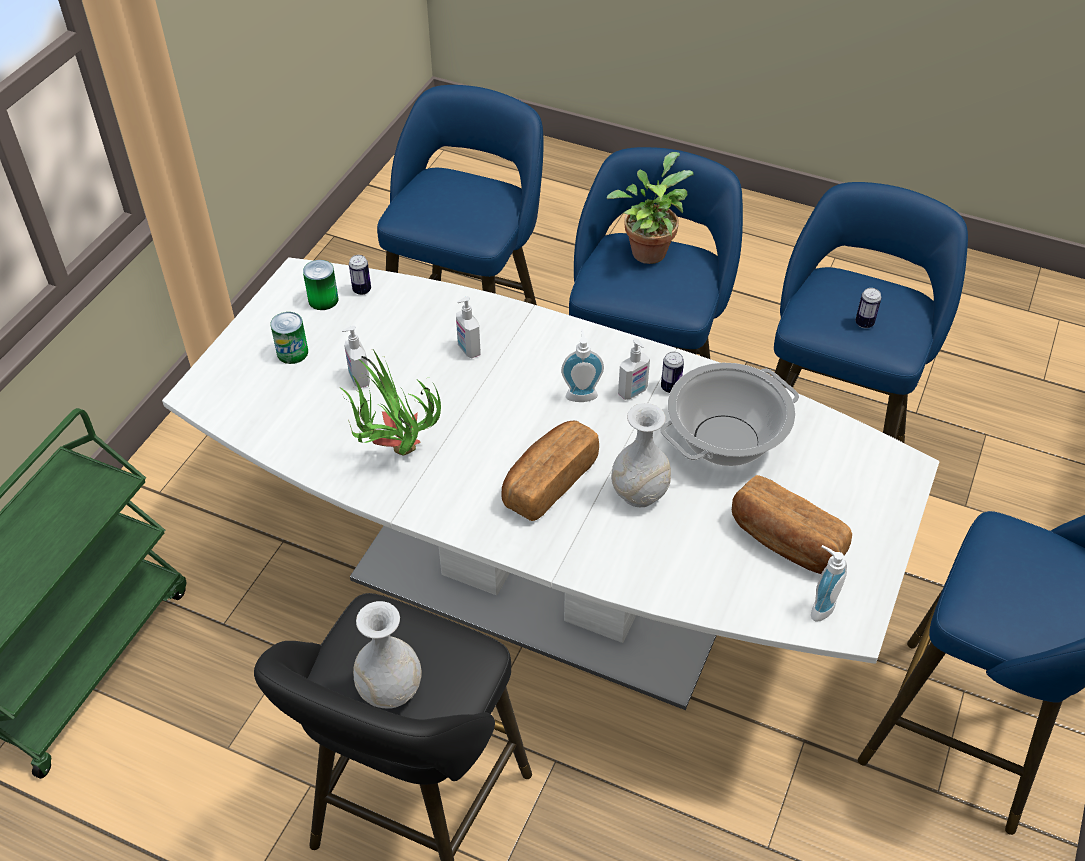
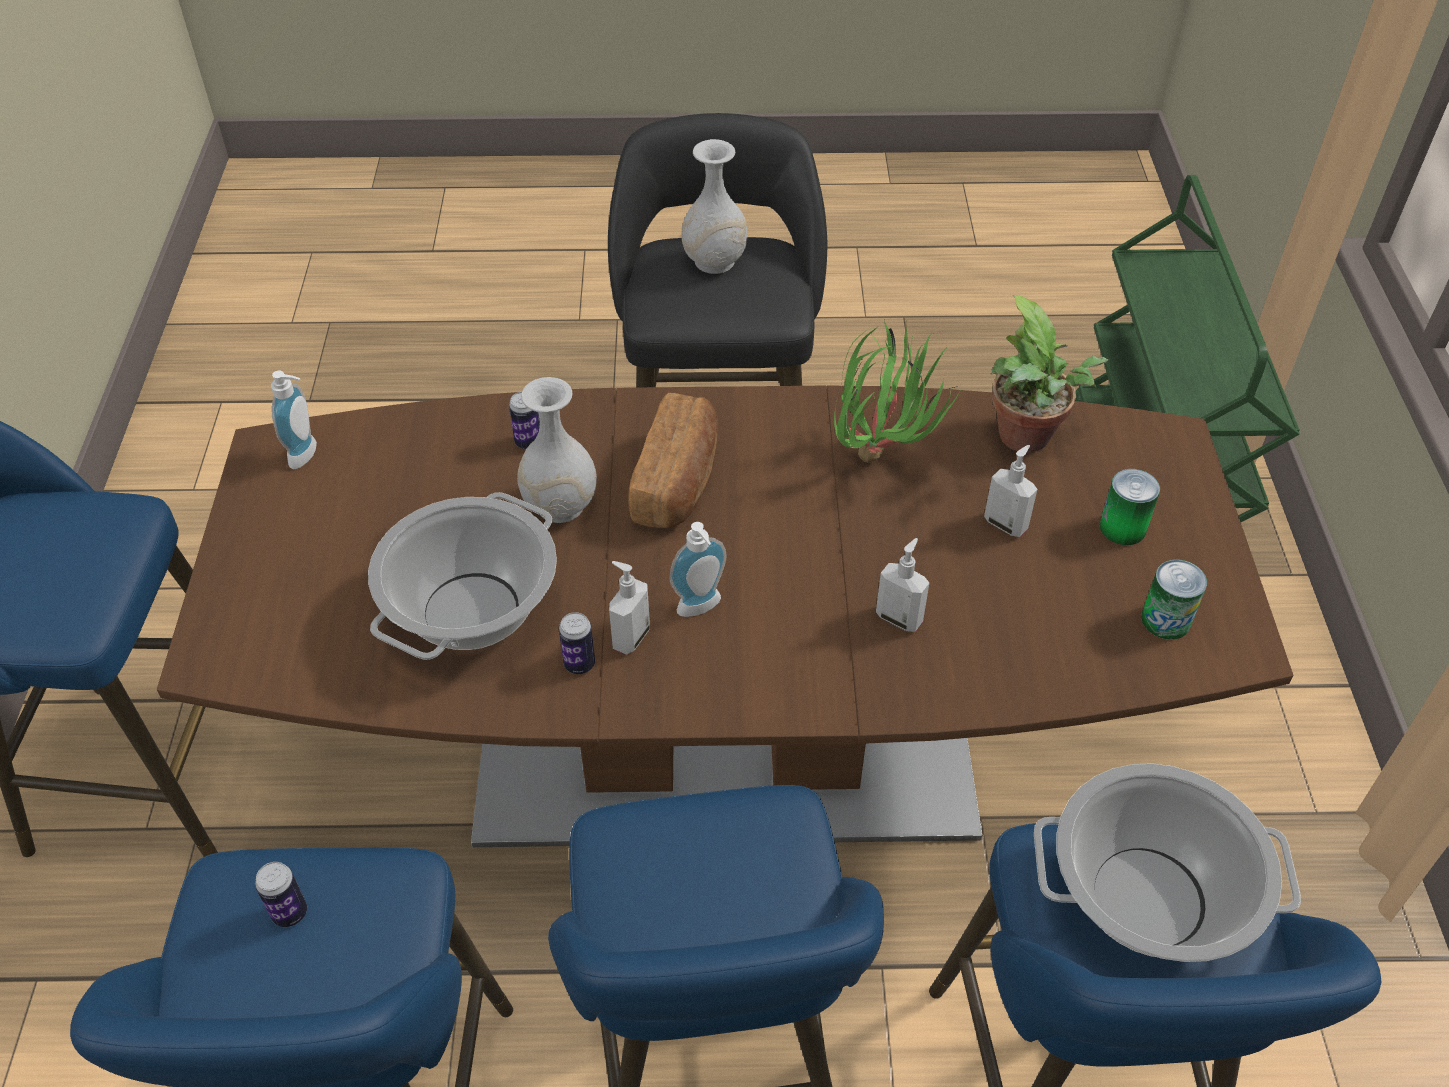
camera: 155 degrees right, 0 degrees up
white dining table [162,257,939,710] -> brown dining table [157,386,1293,847]
can [349,255,371,295] -> can moved to [509,392,540,449]
potted plant [607,152,694,264] -> potted plant moved to [991,295,1109,453]
bread [732,475,852,574] -> none
none -> cooking pot [1034,763,1301,962]

